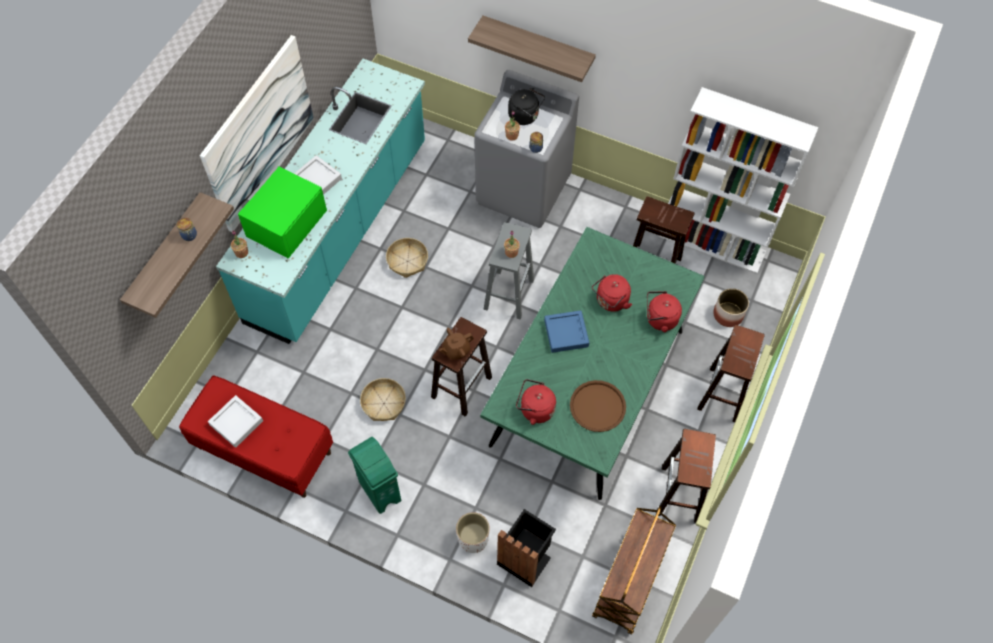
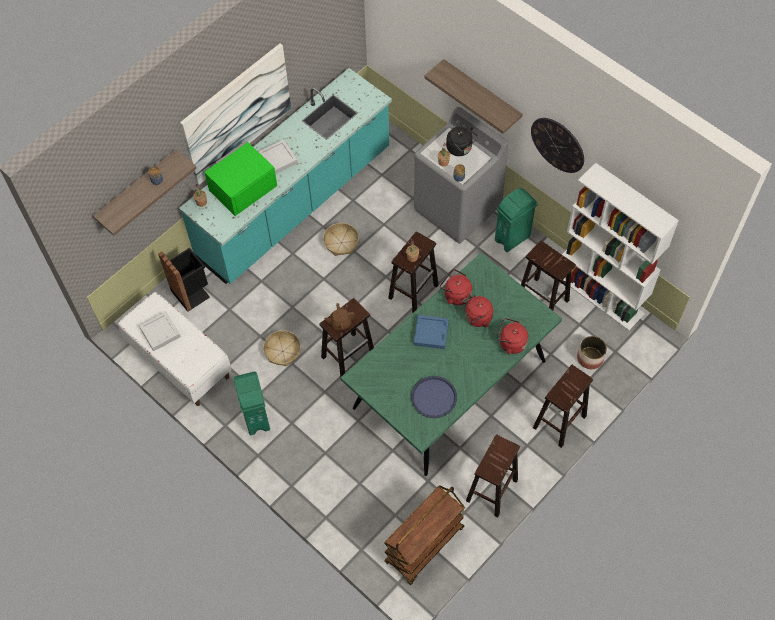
camera: 20 degrees right, 0 degrees up
red bench [179,375,333,498] -> white bench [118,292,232,406]
white planter [456,512,490,553] -> none
grey stool [484,222,534,320] -> brown stool [388,231,439,313]
black trash can [497,509,556,587] -> black trash can moved to [158,248,210,312]
red kettle [516,379,556,425] -> red kettle moved to [440,269,472,305]
brown tray [570,380,626,432] -> blue tray [411,376,457,418]
none -> green trash can [495,188,538,252]
none -> wall clock [531,118,584,173]

